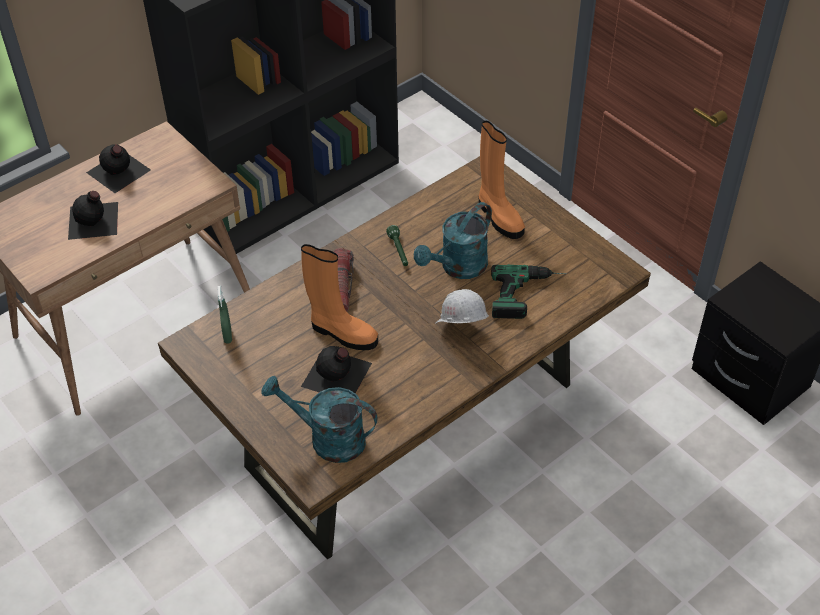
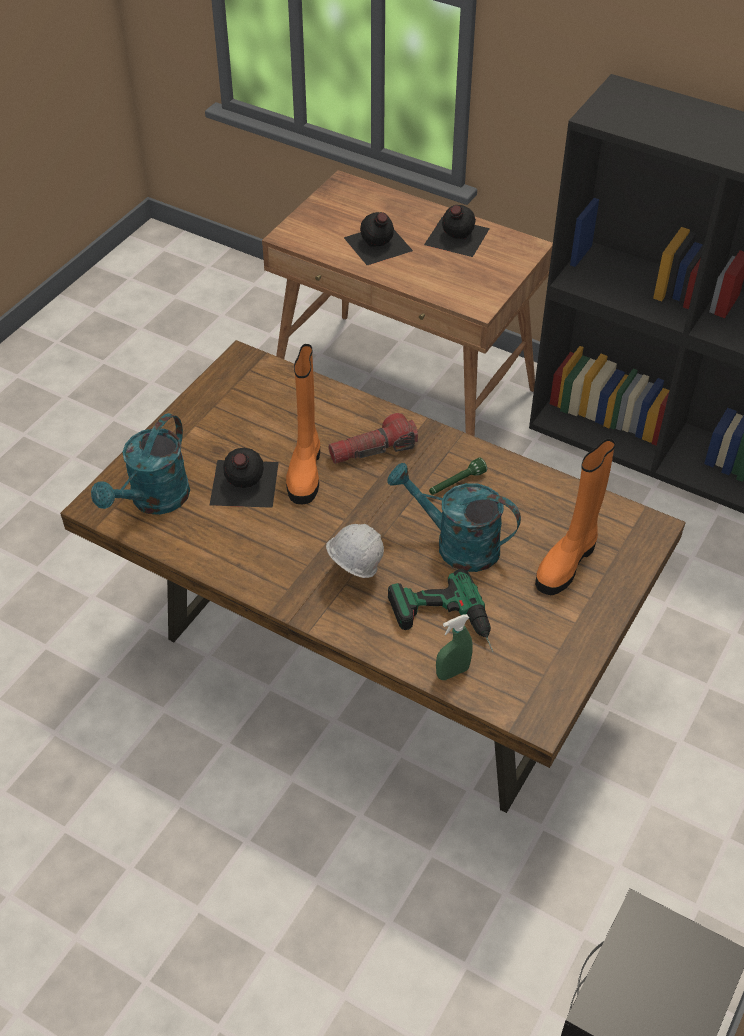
camera: 70 degrees right, 0 degrees up
green spray bottle [217,286,232,343] -> green spray bottle moved to [436,614,473,680]
turquoise watering can [261,376,378,463] -> turquoise watering can turned 150 degrees counterclockwise [91,413,190,515]

